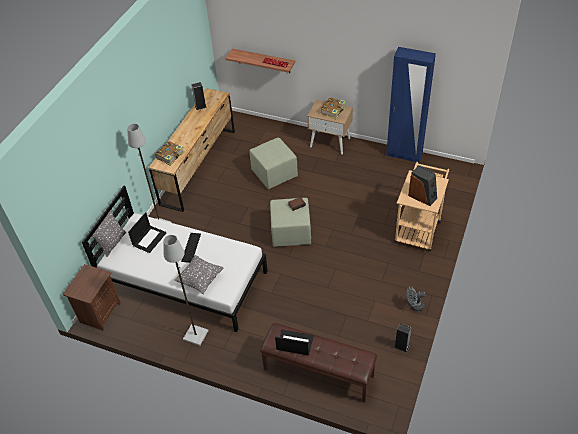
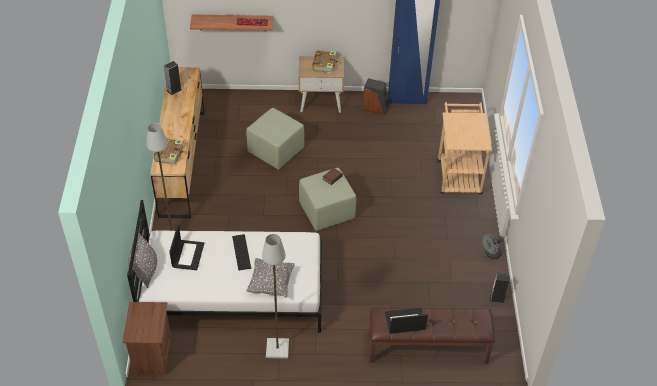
camera: 25 degrees left, 0 degrees up
speaker [408,165,437,206] -> speaker moved to [363,78,389,115]

